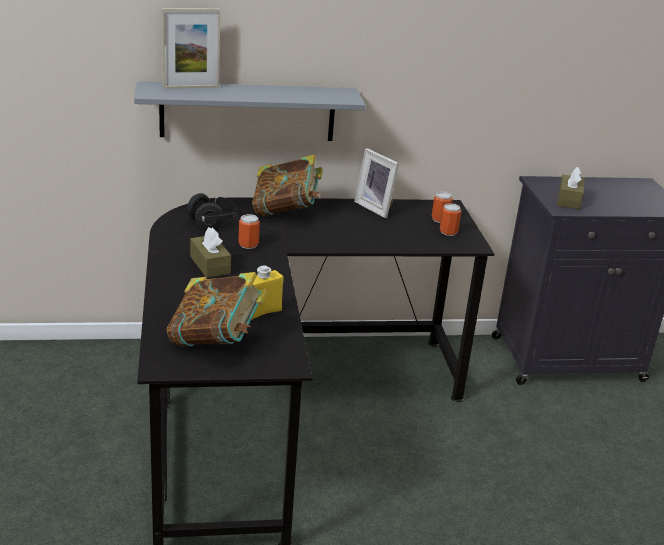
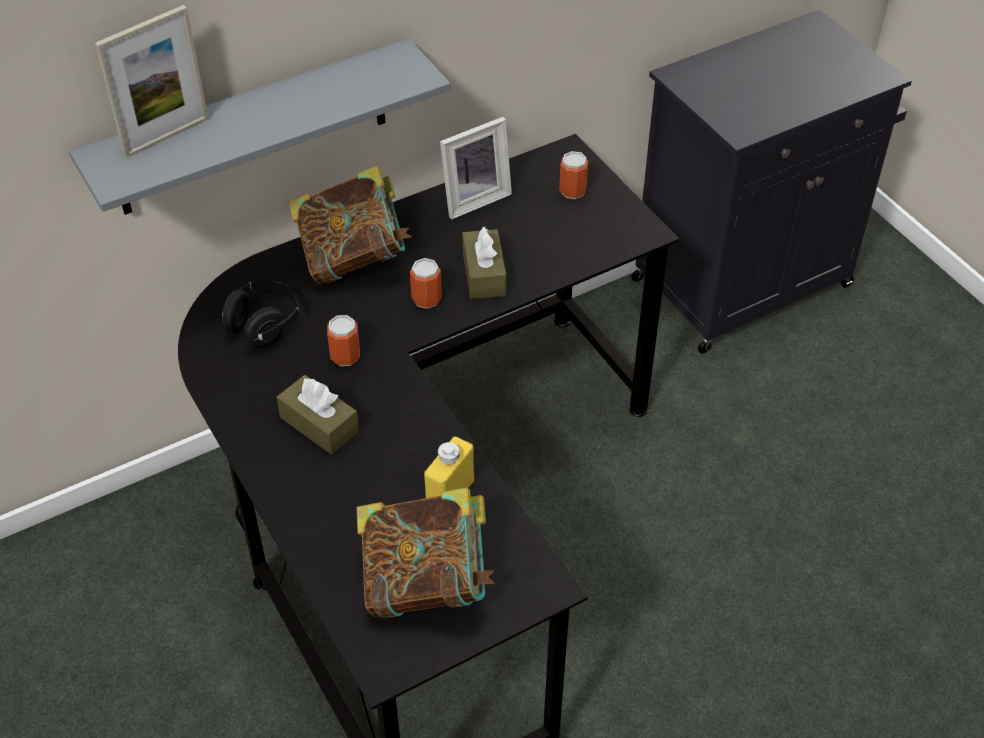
camera: 20 degrees left, 20 degrees up
picture frame [354,148,399,218] -> picture frame turned 60 degrees counterclockwise [440,117,512,219]
can [440,203,461,236] -> can moved to [410,258,442,309]
brown tissue box [557,167,585,210] -> brown tissue box moved to [462,226,506,299]

